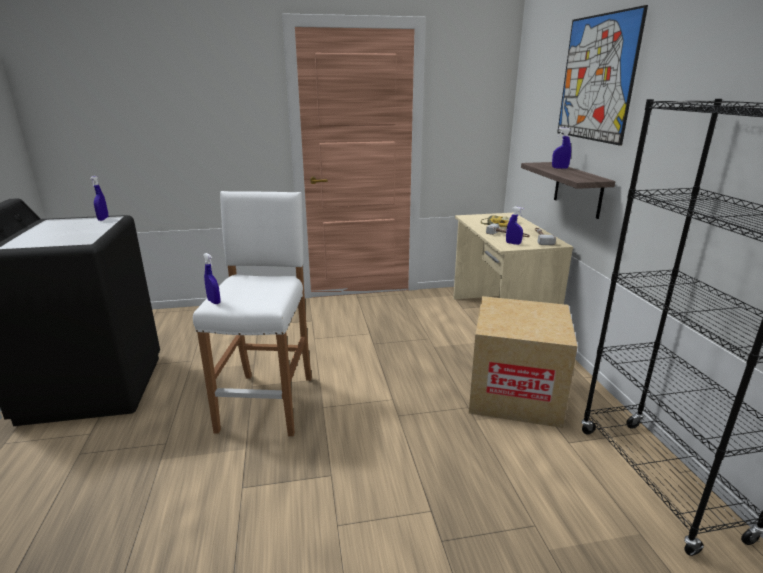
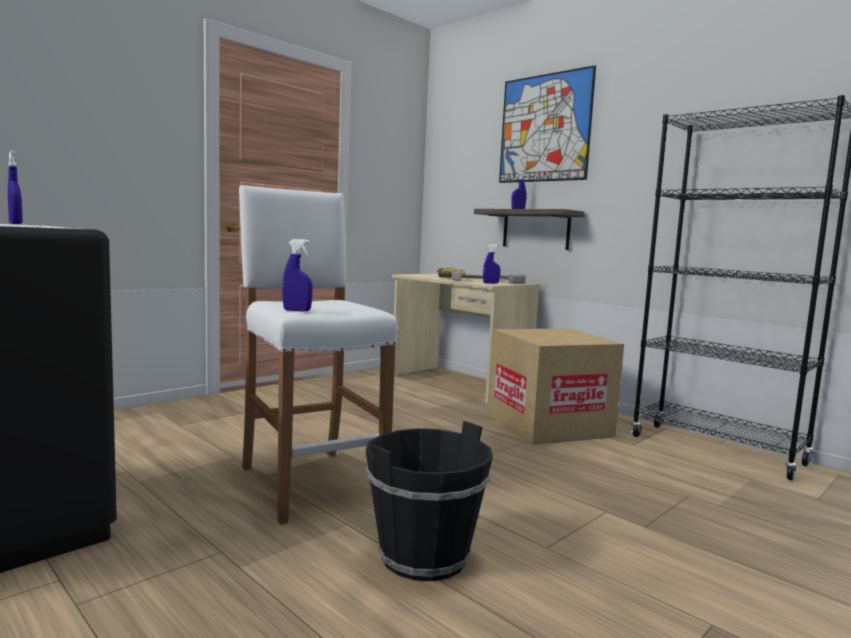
camera: 35 degrees left, 15 degrees down
none -> black bucket [366,421,493,581]

